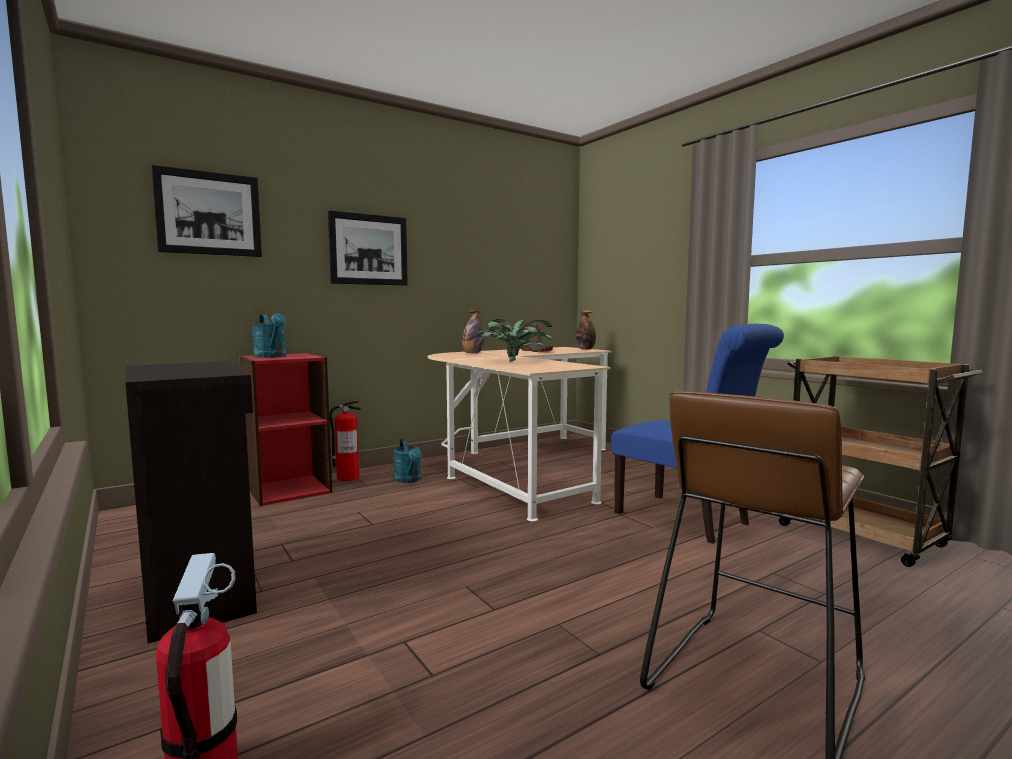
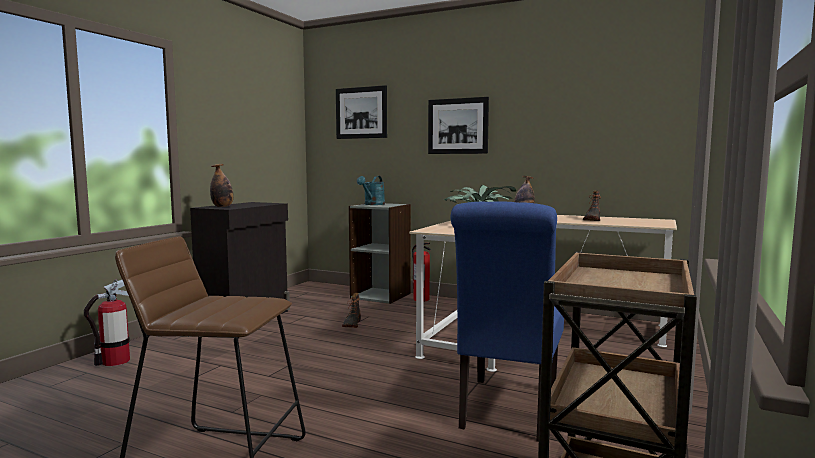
camera: 60 degrees right, 0 degrees up
red bookcase [240,353,332,506] -> grey bookcase [349,203,411,304]
turquoise watering can [393,438,422,483] -> none
bottle [576,310,596,350] -> bottle moved to [210,164,233,207]
none -> boot [342,293,361,328]

